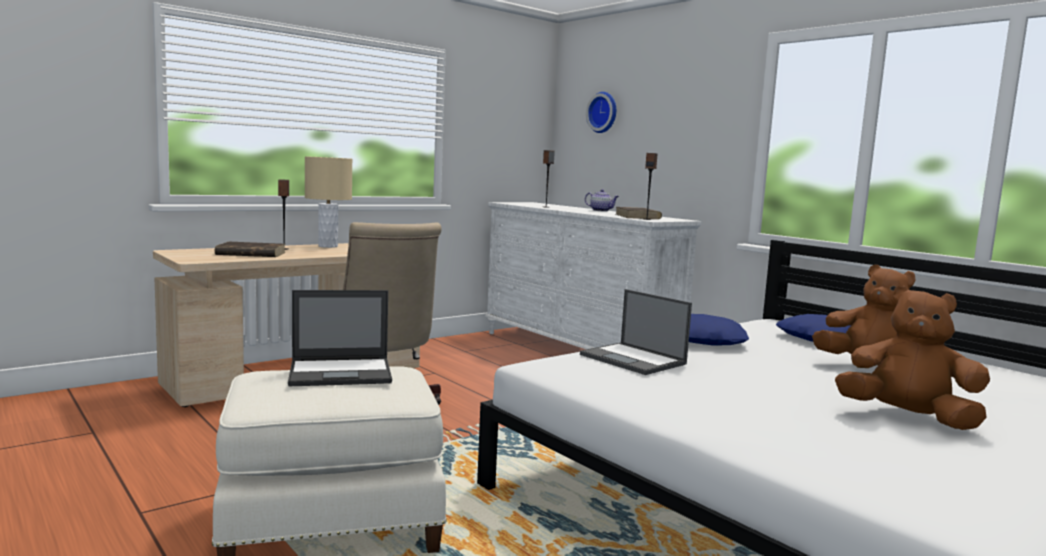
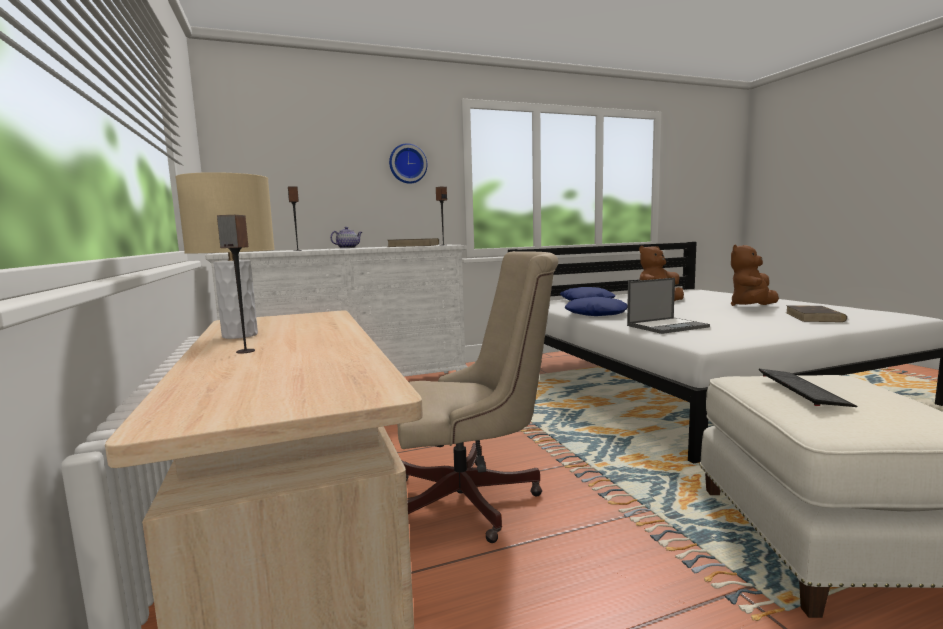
camera: 70 degrees left, 0 degrees up
brown book [215,242,286,257] -> brown book moved to [786,305,847,322]
laptop [288,290,392,386] -> keyboard [759,369,857,407]
wall clock [586,92,616,133] -> wall clock moved to [389,143,427,184]

